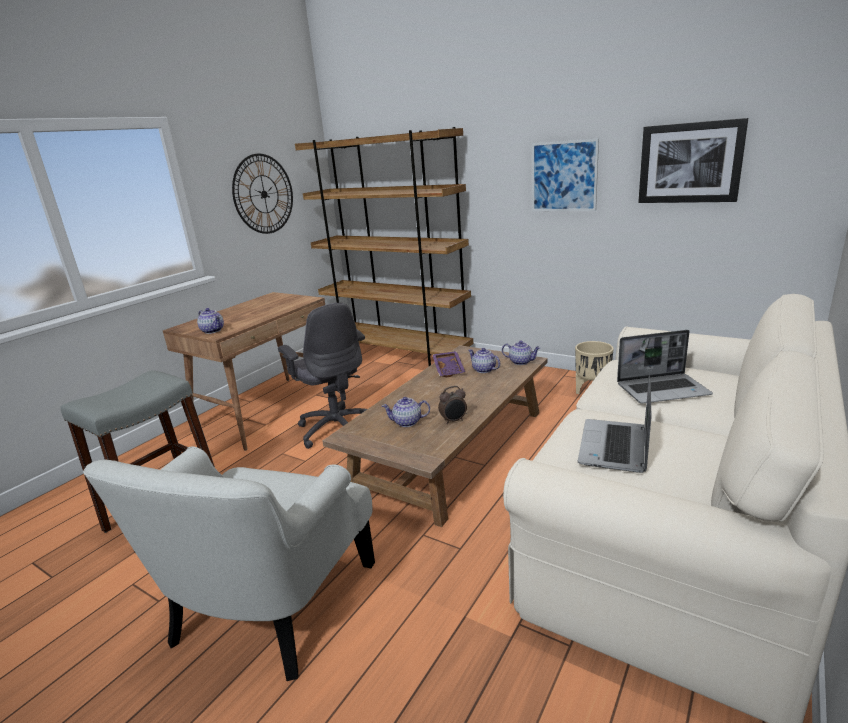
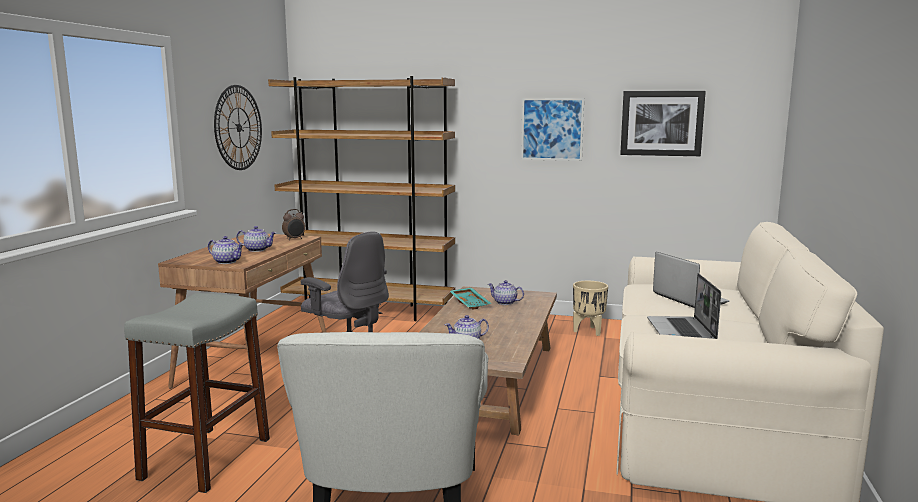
camera: 20 degrees left, 10 degrees down
purple tray [433,351,465,377] -> turquoise tray [450,288,492,309]
alarm clock [438,386,467,424] -> alarm clock moved to [282,209,305,240]
teapot [502,341,540,365] -> teapot moved to [236,226,276,252]
laptop [617,330,713,403] -> laptop turned 90 degrees counterclockwise [653,252,729,308]

